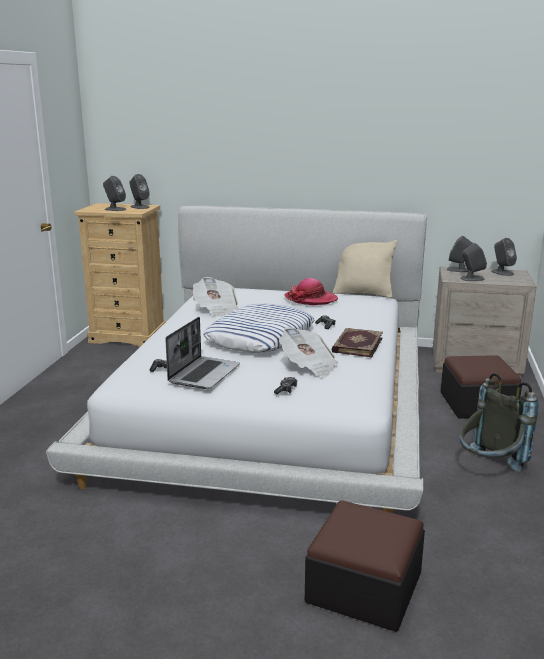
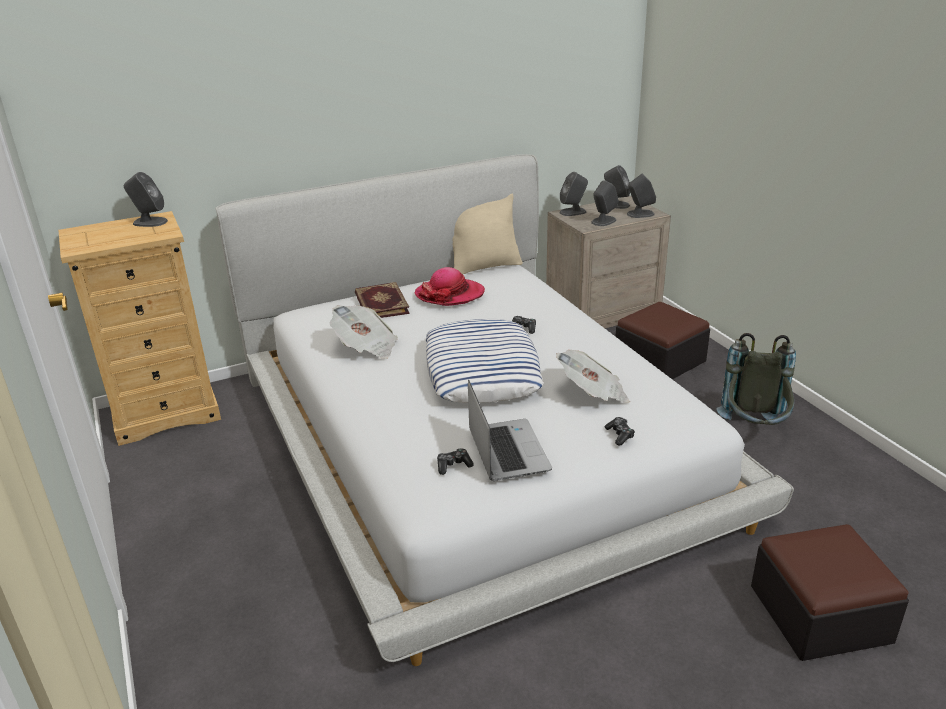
camera: 35 degrees left, 10 degrees up
grey speaker [103,176,126,211] -> grey speaker moved to [627,174,656,218]
book [331,328,383,358] -> book moved to [355,282,410,318]

